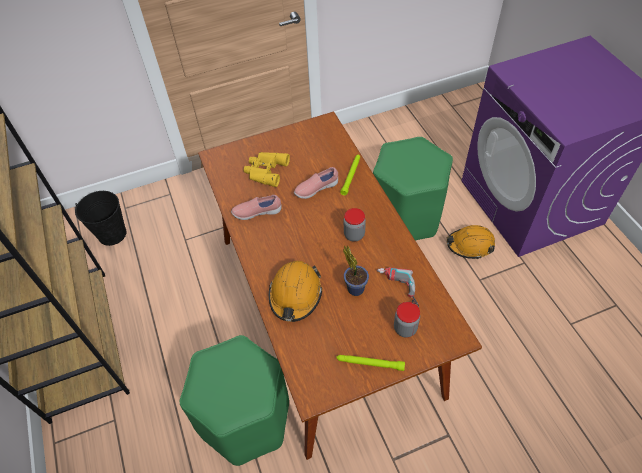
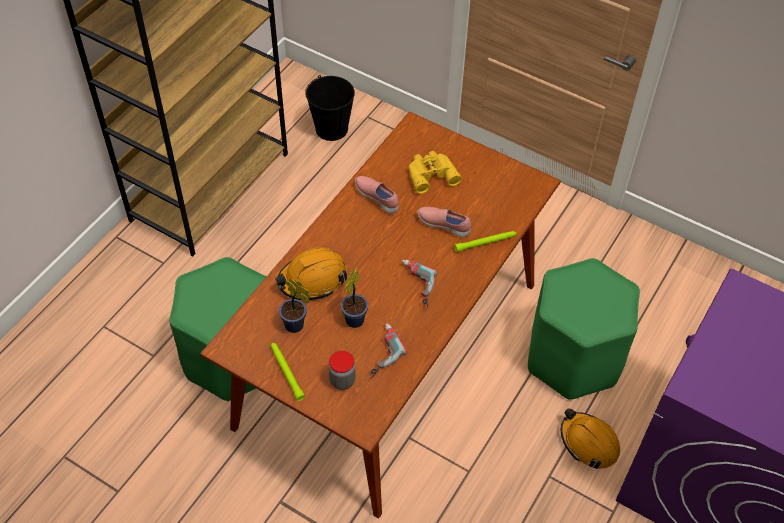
camera: 50 degrees right, 0 degrees up
jar [344,208,366,242] -> power drill [402,260,437,309]
none -> potted plant [279,279,311,333]

